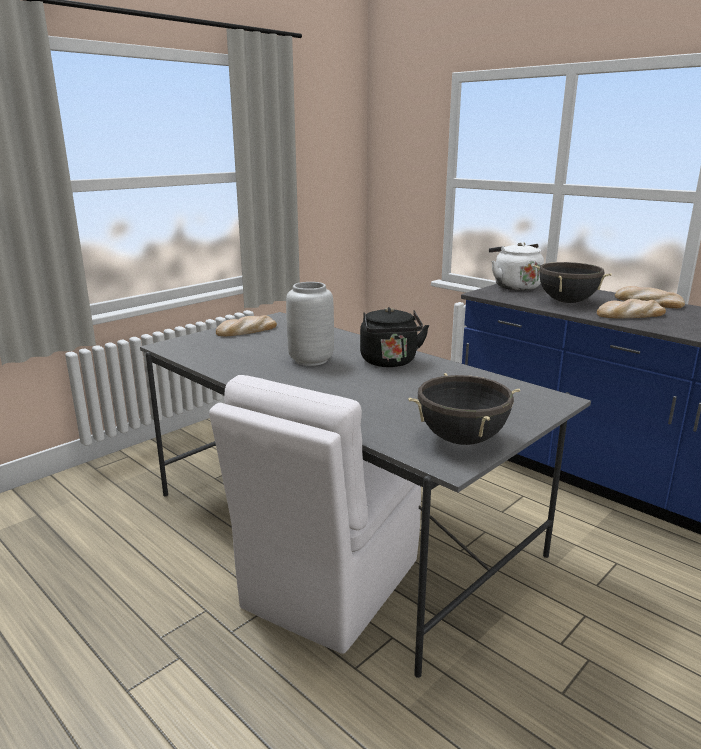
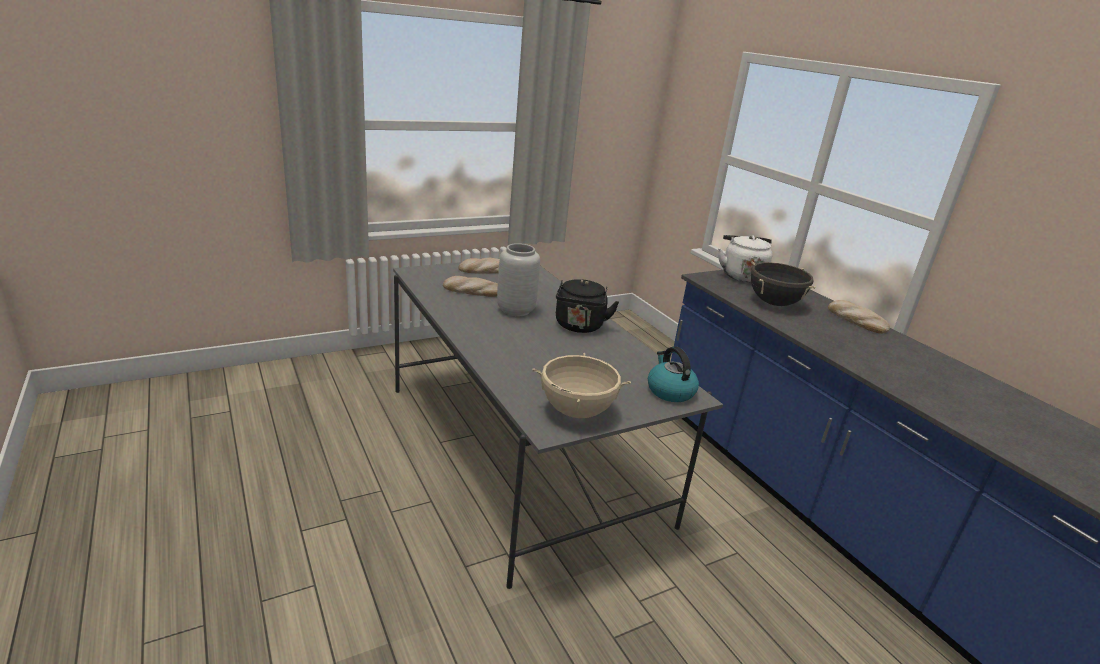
camera: 15 degrees right, 5 degrees up
white chair [209,375,421,654] -> none
black cooking pot [408,373,520,445] -> beige cooking pot [532,353,631,418]
bread [597,299,666,318] -> bread moved to [443,276,498,297]
none -> kettle [648,347,699,402]

